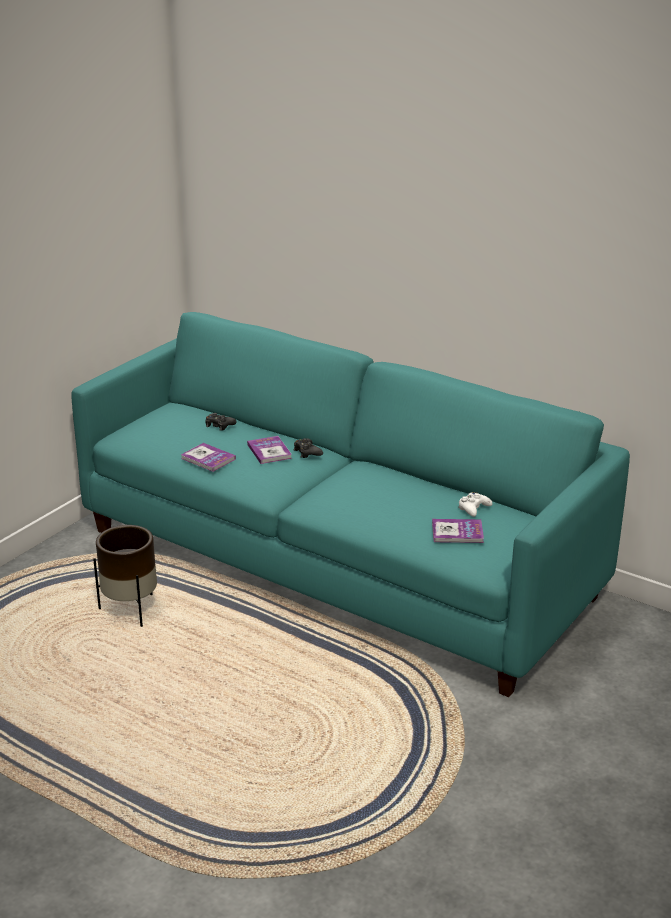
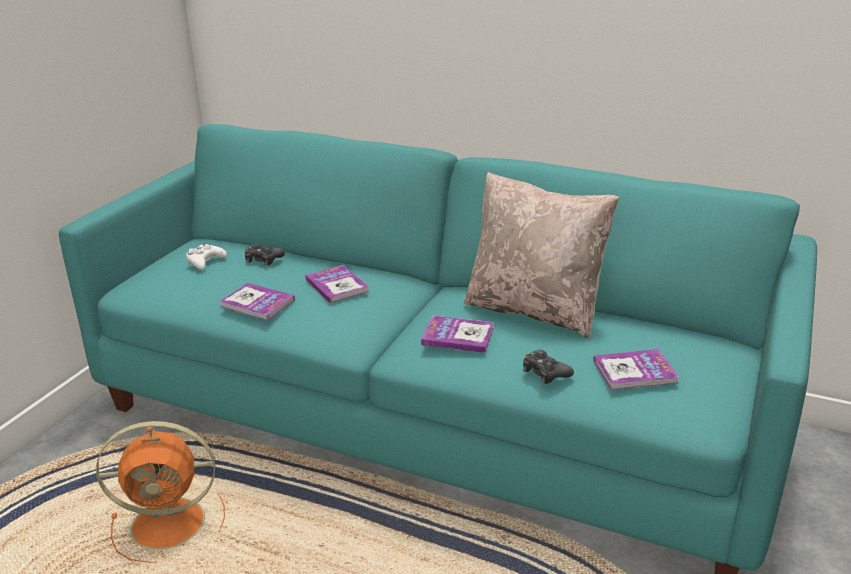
camera: 10 degrees left, 0 degrees up
brown planter [93,525,157,627] -> orange fan [96,421,225,563]
black game controller [294,438,323,458] -> black game controller moved to [523,350,574,384]
white game controller [459,492,493,517] -> white game controller moved to [186,244,227,270]
none -> book [421,315,494,353]
none -> beige pillow [464,172,619,339]

